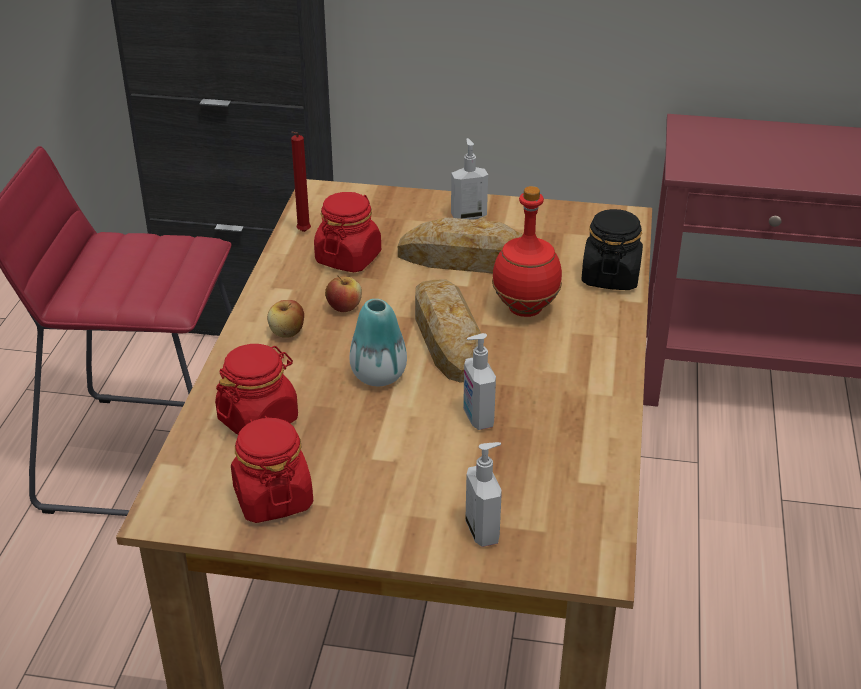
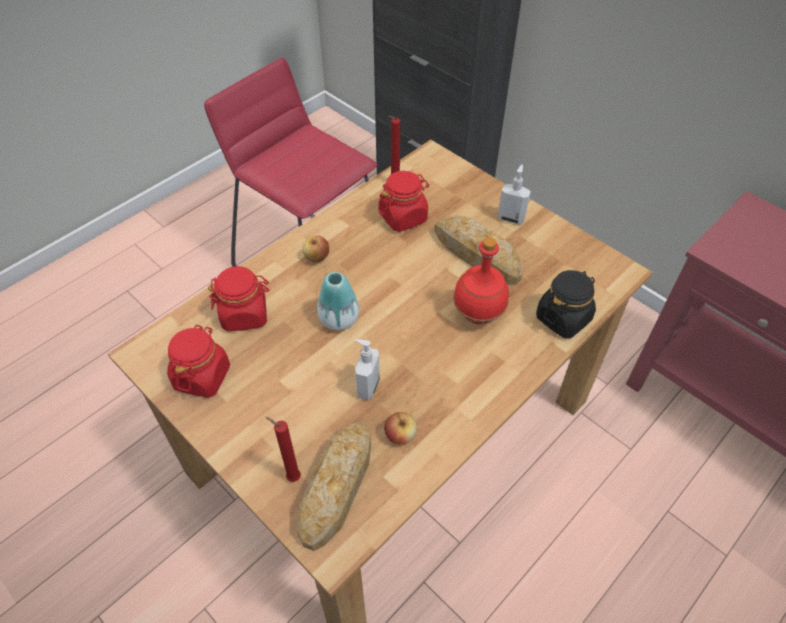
camera: 35 degrees right, 15 degrees up
apple [325,275,362,312] -> apple moved to [384,412,417,445]
bread [415,280,481,383] -> bread moved to [297,421,371,551]
soap dispenser [465,442,502,547] -> red candle [266,417,301,482]

